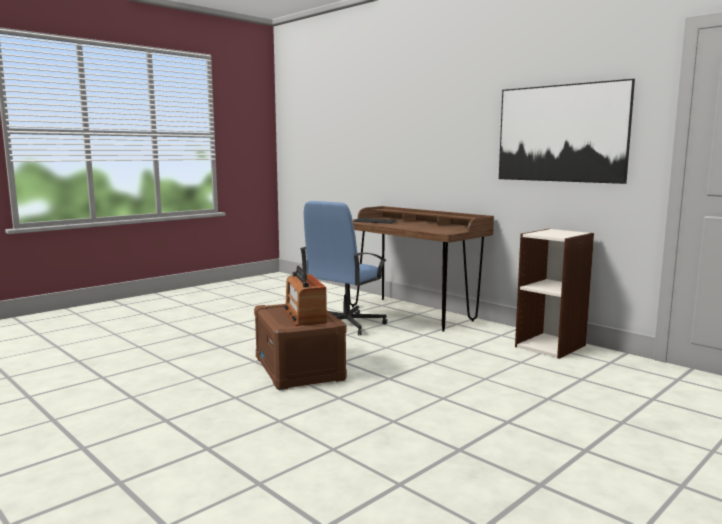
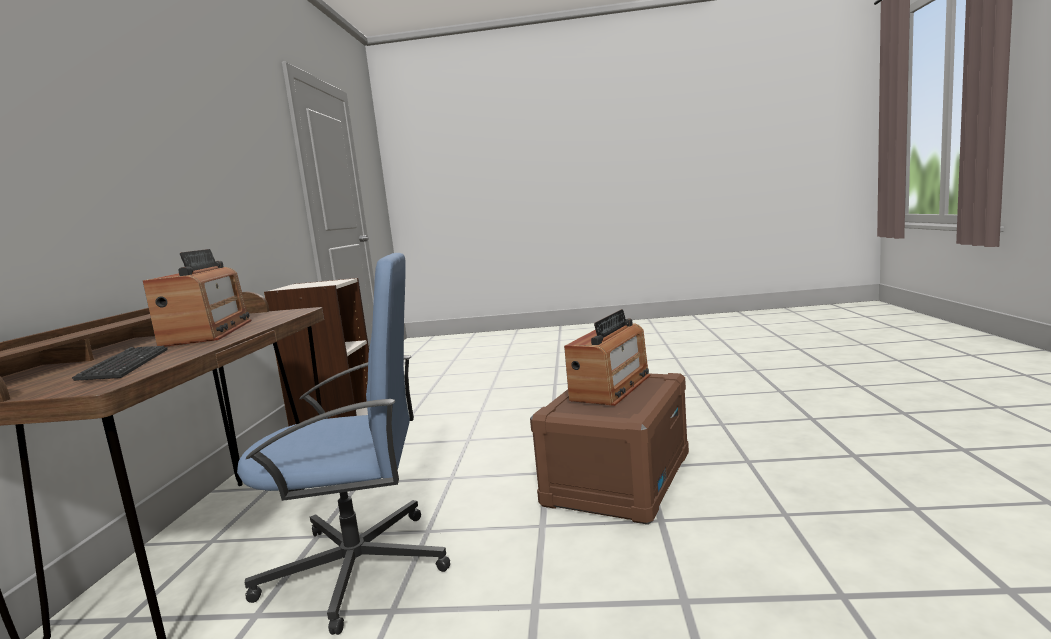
camera: 130 degrees left, 0 degrees up
picture [499,79,635,184] -> none
none -> radio [143,249,252,347]

